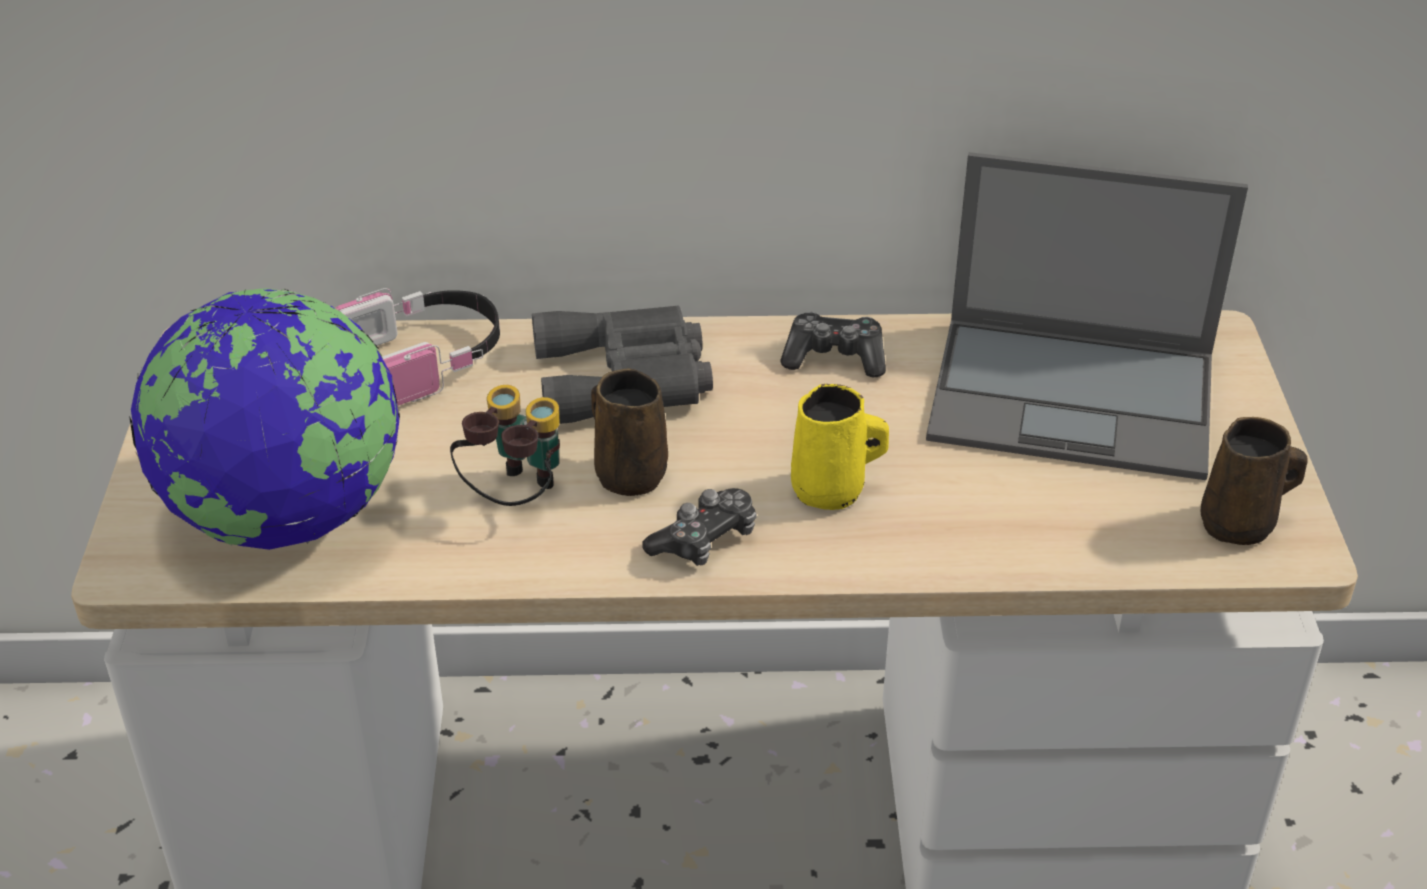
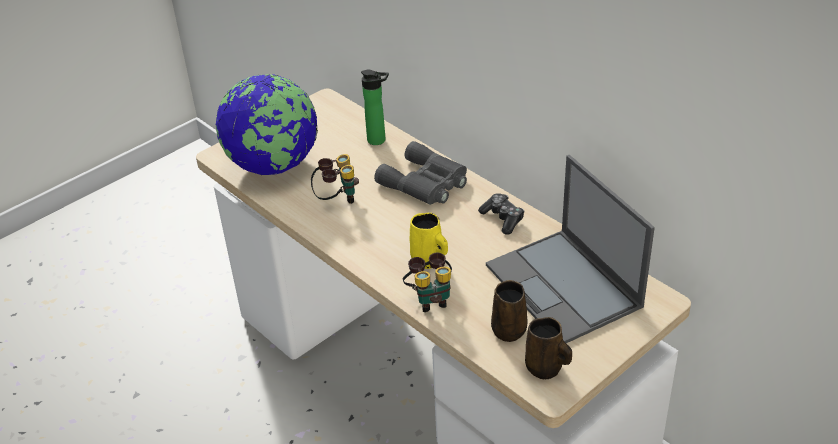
camera: 50 degrees right, 0 degrees up
headphones [335,288,500,406] -> bottle [361,70,389,145]
brown mug [591,368,668,496] -> brown mug moved to [491,280,527,342]
game controller [642,488,757,566] -> none
none -> binoculars [403,252,452,312]

